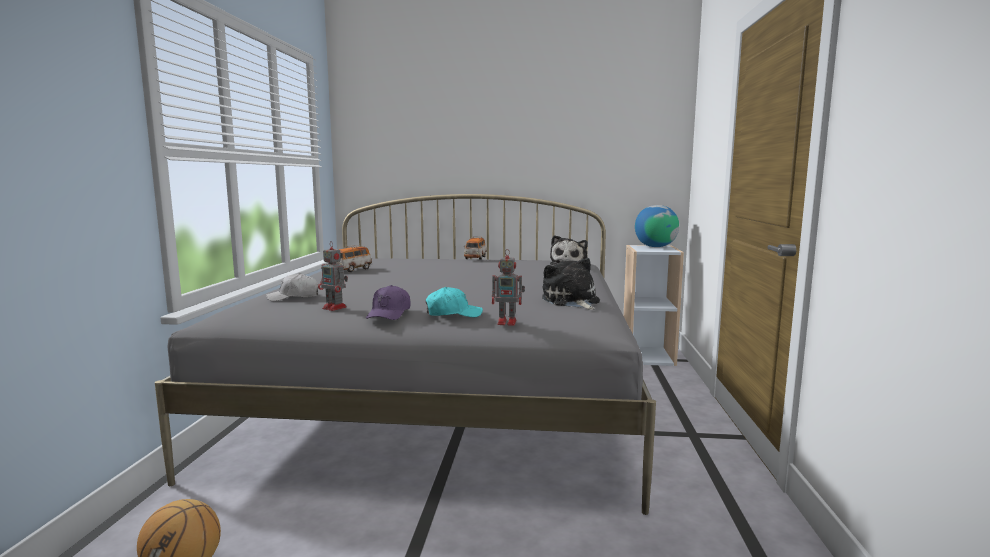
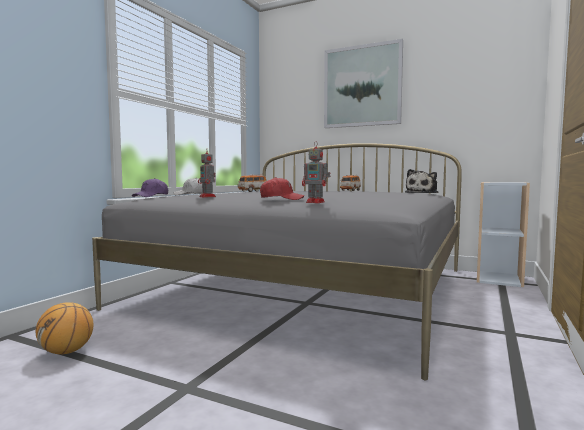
camera: 20 degrees right, 5 degrees down
purple cap [366,285,411,320] -> purple cap moved to [132,178,168,197]
turquoise cap [426,287,483,317] -> red cap [260,177,304,200]
plush toy [542,258,600,310] -> none
globe [635,205,679,247] -> none
none -> picture [324,39,403,128]

